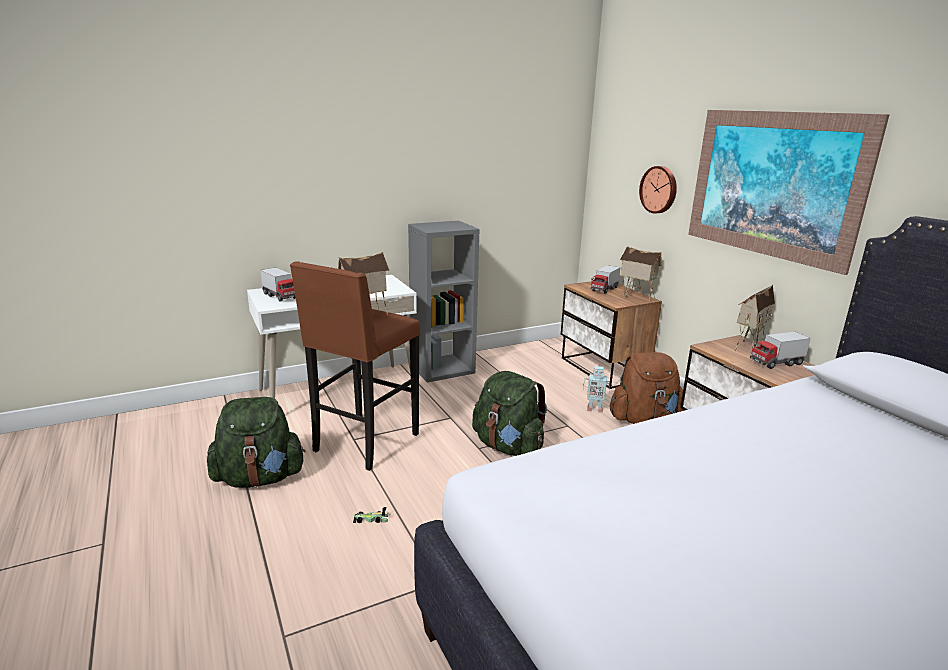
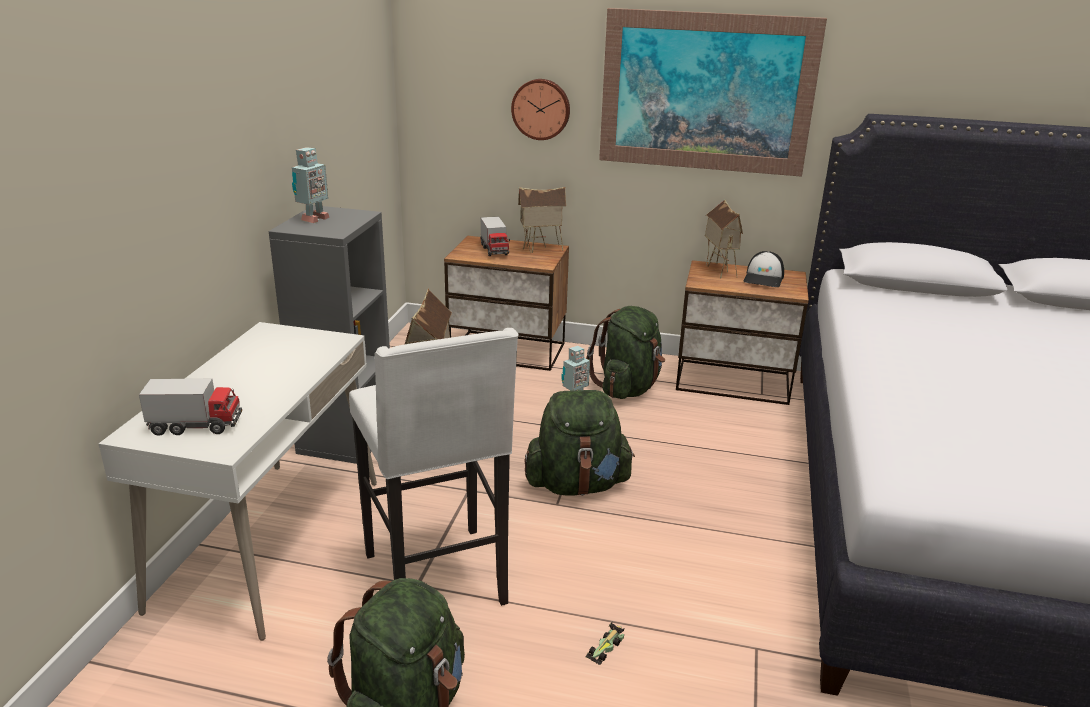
camera: 50 degrees left, 5 degrees up
brown stool [290,261,420,471] -> white stool [349,328,518,606]
brown backpack [610,352,683,424] -> green backpack [586,306,665,399]
toy truck [750,331,811,369] -> cap [743,251,784,287]
none -> toy robot [292,147,330,223]

